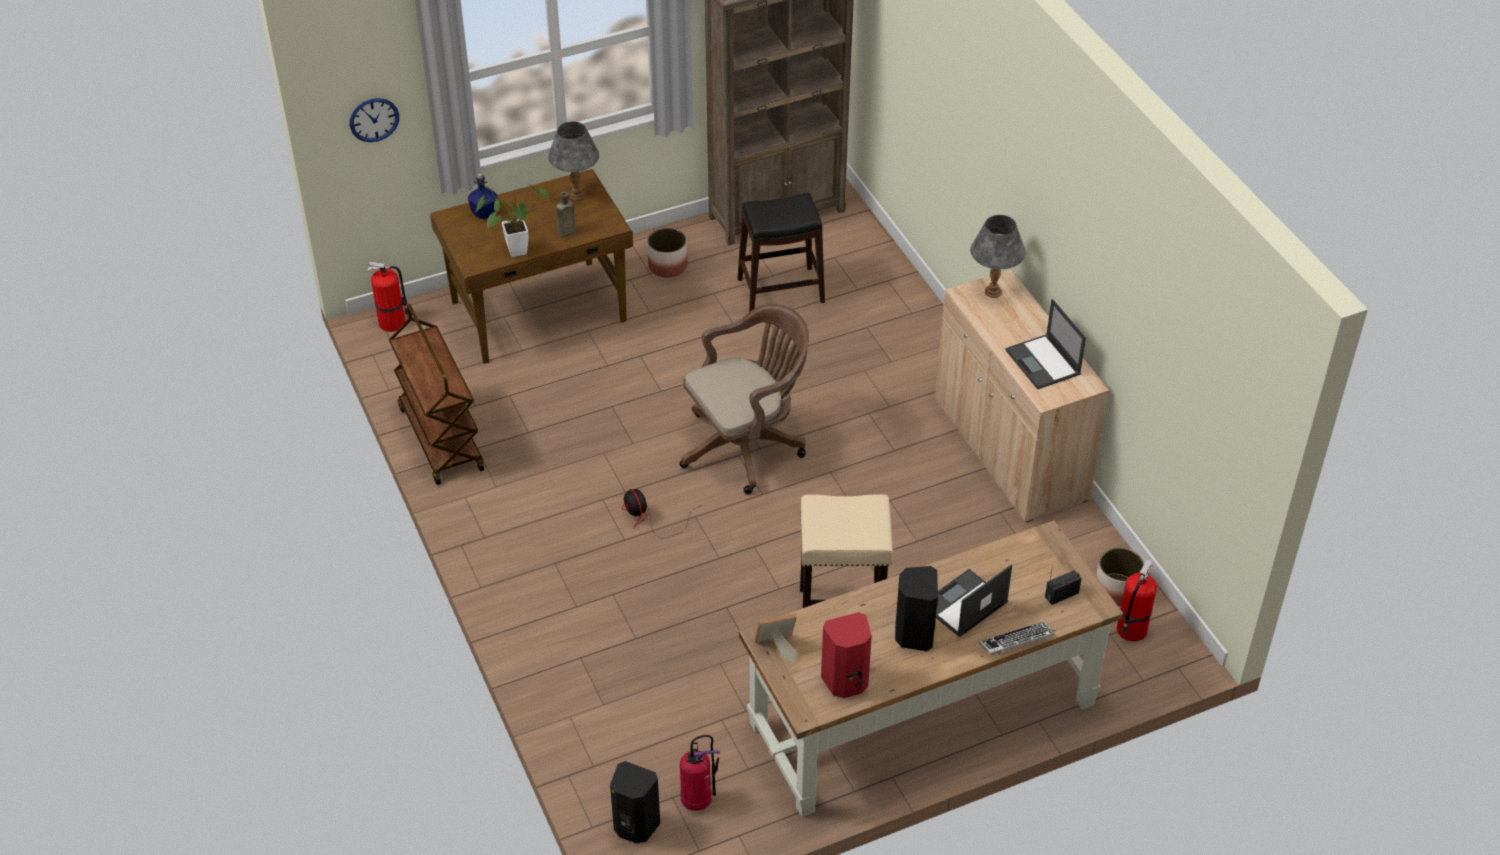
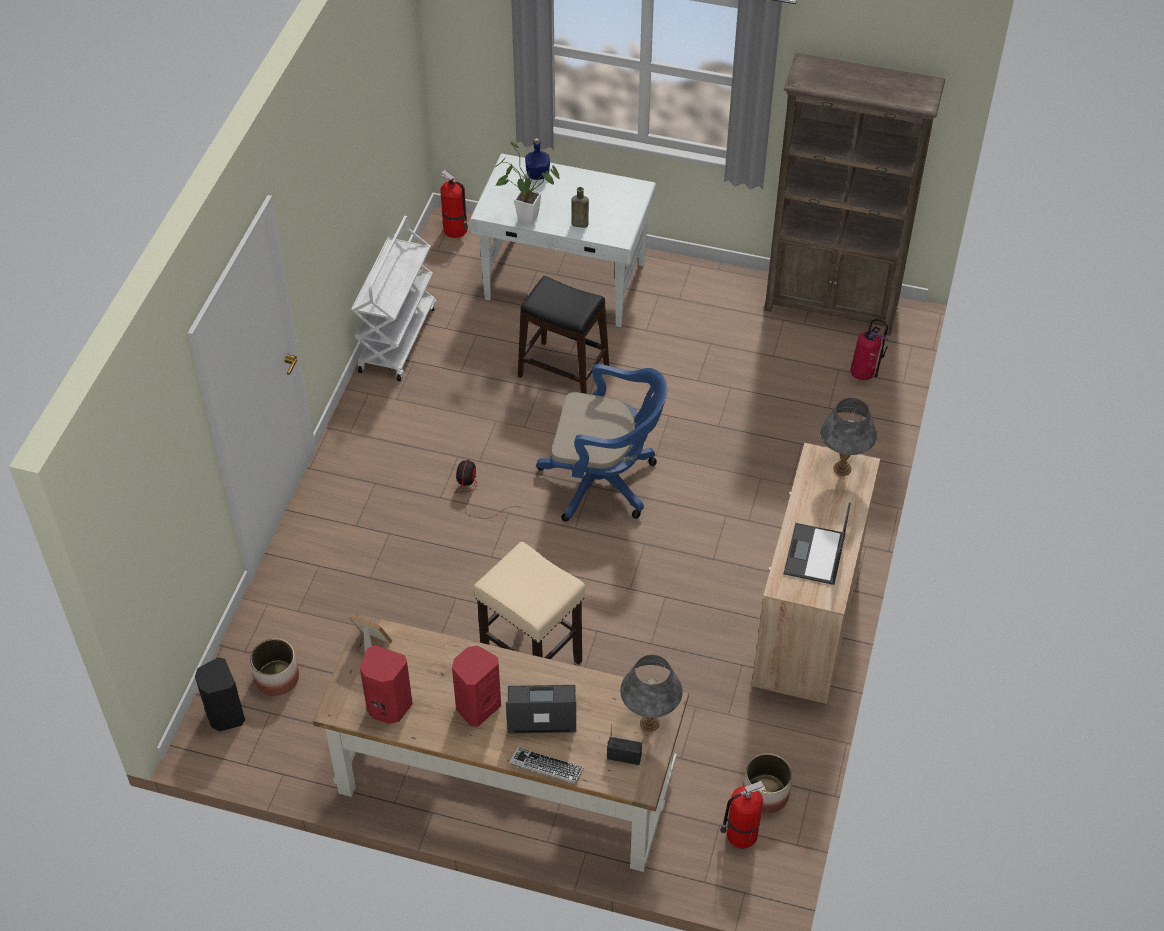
camera: 40 degrees right, 5 degrees up
wall clock [350,98,399,142] -> none
brown cart [389,304,484,485] -> white cart [351,216,436,381]
brown desk [430,169,633,364] -> white desk [470,154,656,327]
grey table lamp [548,121,599,201] -> grey table lamp moved to [620,655,683,732]
planter [648,228,687,277] -> planter moved to [250,638,299,696]
brown office chair [680,304,809,494] -> blue office chair [536,364,667,522]
fire extinguisher [680,735,720,811] -> fire extinguisher moved to [850,319,889,380]
black stool [738,193,825,312] -> black stool moved to [518,276,609,394]
black speaker [895,566,938,651] -> red speaker [452,645,501,726]

